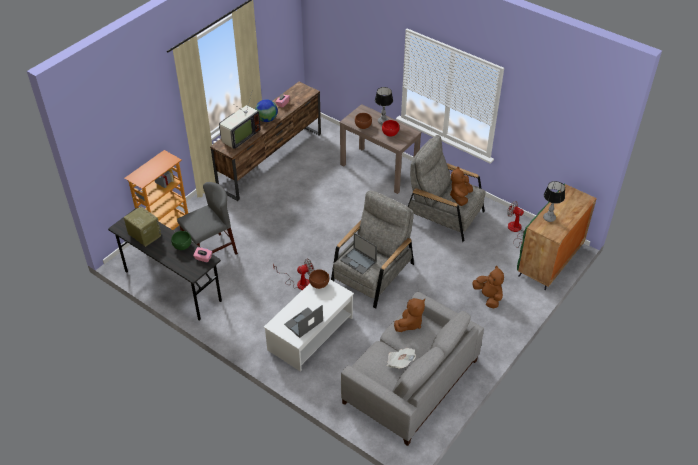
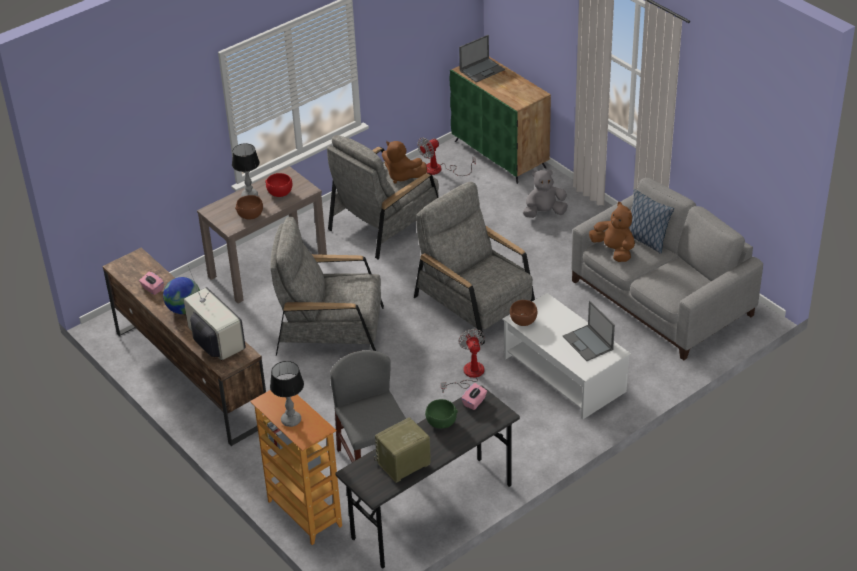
camera: 75 degrees left, 5 degrees down
laptop [340,233,377,275] -> laptop moved to [459,35,505,82]
newspaper [387,348,416,368] -> none
brown plush toy [472,266,504,308] -> grey plush toy [523,169,568,218]
table lamp [543,181,565,222] -> table lamp moved to [270,361,304,427]
none -> grey armchair [270,217,384,356]
none -> pillow [629,189,674,254]

